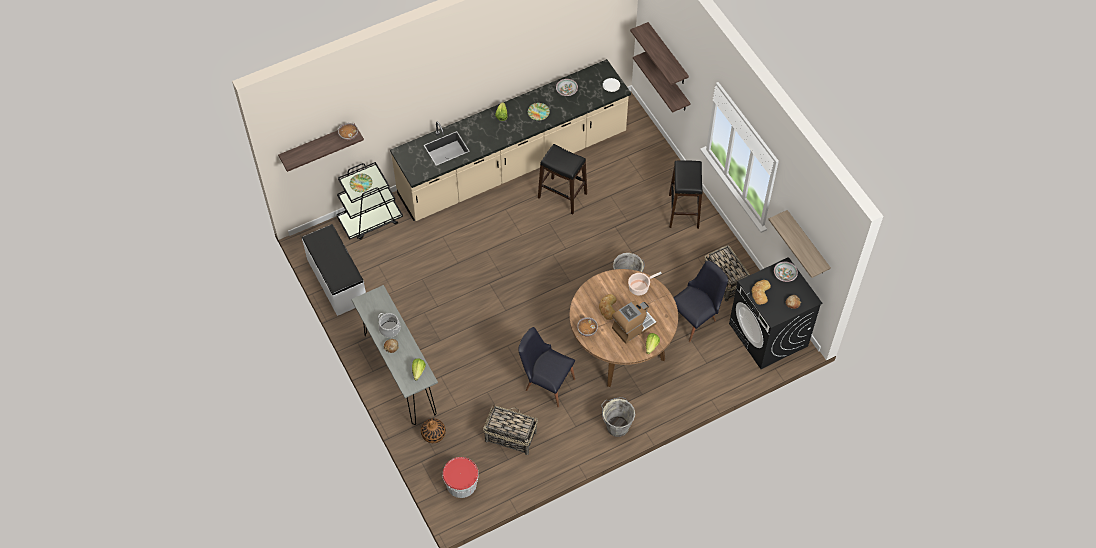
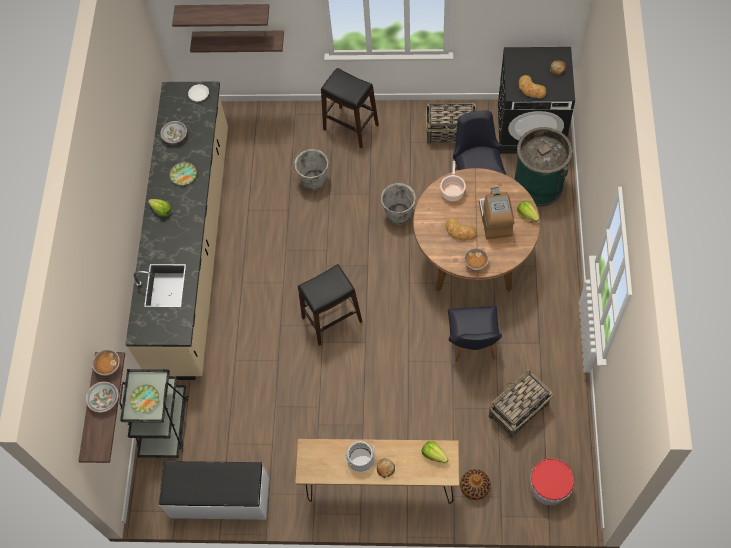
camera: 55 degrees left, 5 degrees up
grey console table [351,285,438,425] -> brown console table [295,439,459,504]
black chair [518,327,575,408] -> black chair turned 60 degrees counterclockwise [448,306,502,362]
black stool [538,144,587,214] -> black stool moved to [298,264,362,346]
grey bucket [601,397,635,437] -> grey bucket moved to [291,149,329,191]
shelf [768,210,831,278] -> none
bowl [774,262,798,282] -> bowl moved to [86,381,119,413]
none -> green trash can [514,127,572,207]

